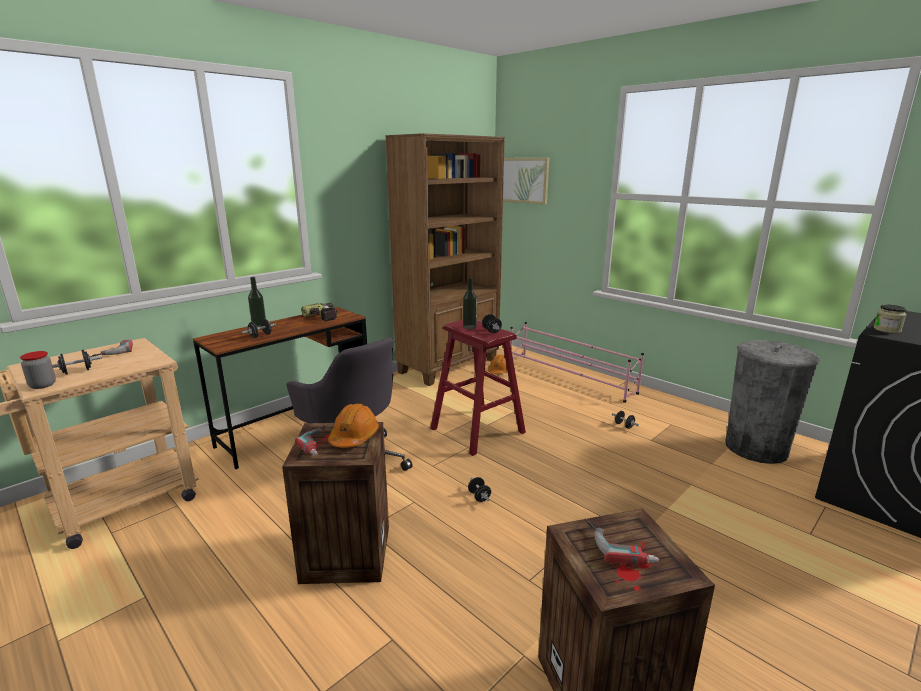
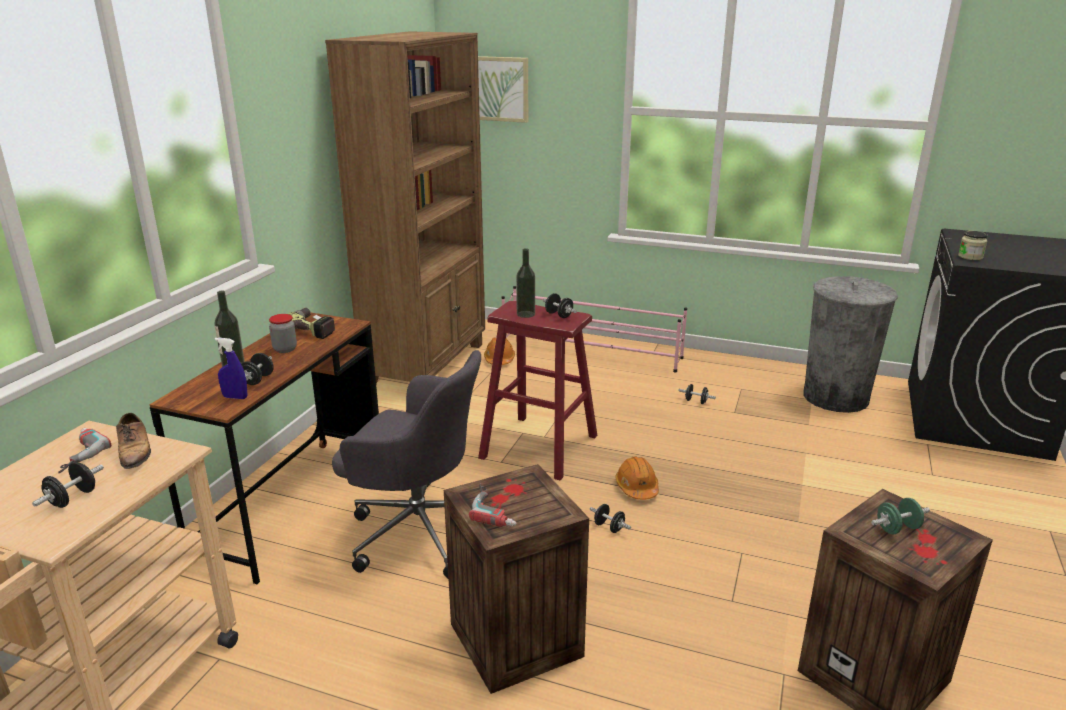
camera: 25 degrees left, 5 degrees up
jar [20,351,56,389] -> jar moved to [269,314,297,353]
orange hard hat [328,403,379,448] -> orange hard hat moved to [615,456,659,500]
power drill [585,519,659,566] -> green dumbbell [871,498,930,534]
none -> shoe [116,413,151,469]
none -> blue spray bottle [215,338,248,399]

